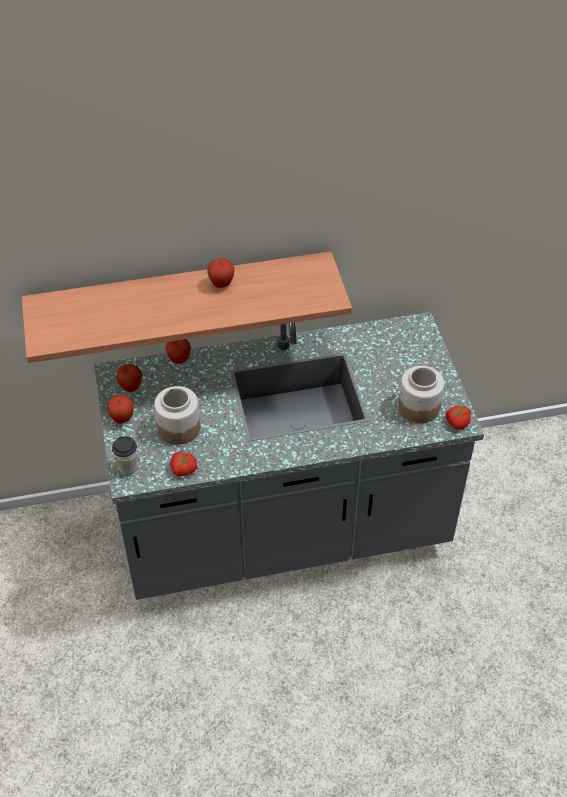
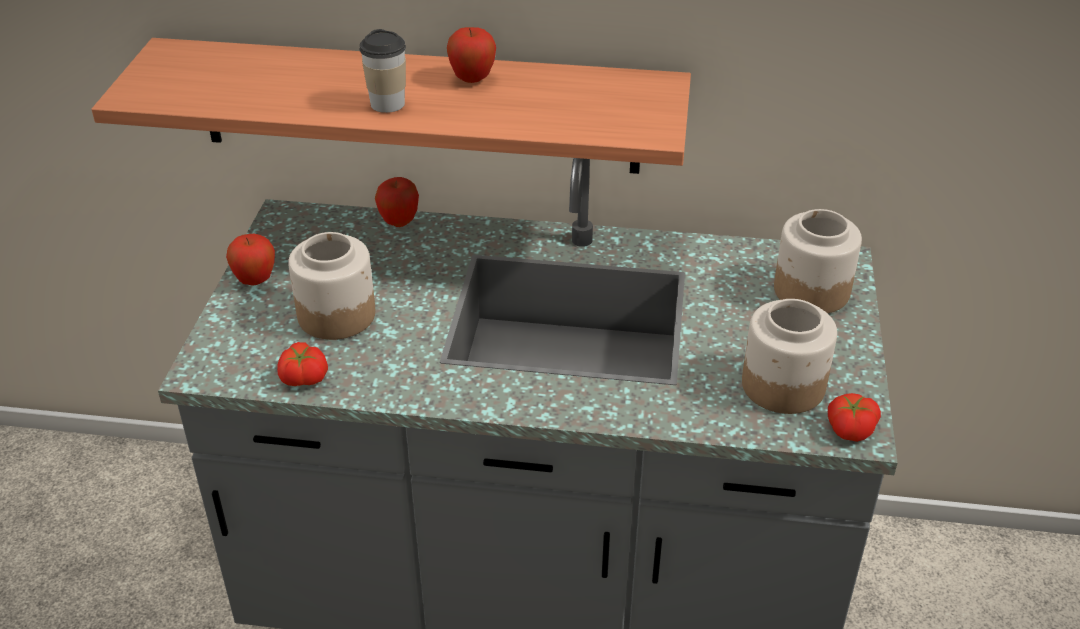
camera: 20 degrees right, 10 degrees down
cup [112,436,138,475] -> cup moved to [360,29,406,113]
apple [116,364,142,392] -> none
none -> jar [774,209,862,313]

